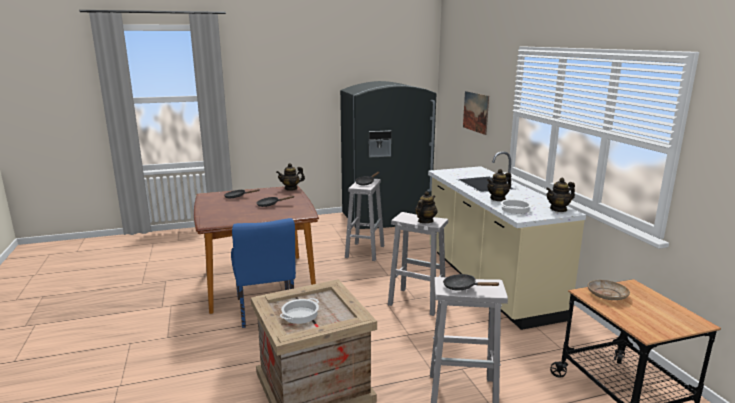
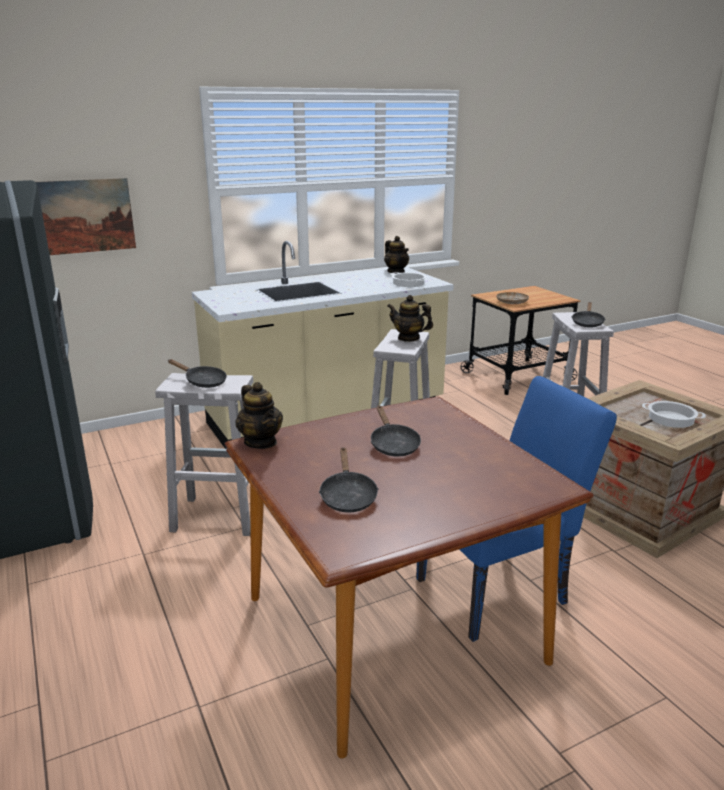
camera: 100 degrees left, 5 degrees up
teapot [487,169,511,201] -> none

